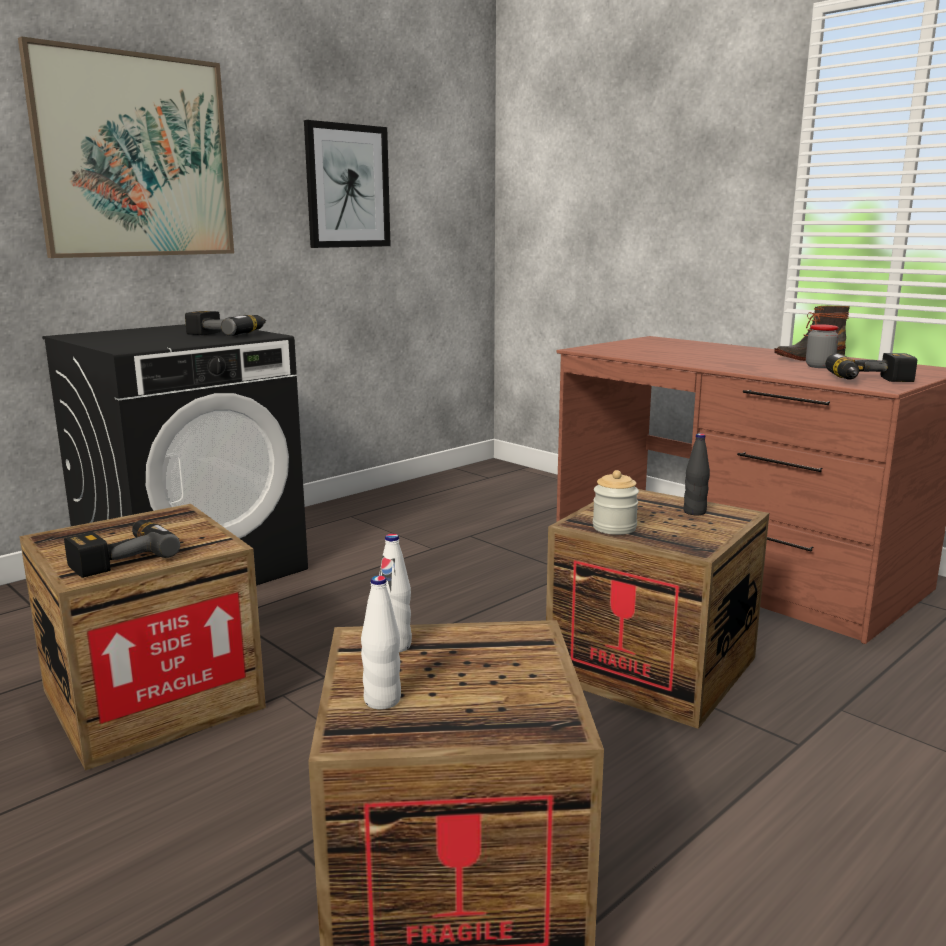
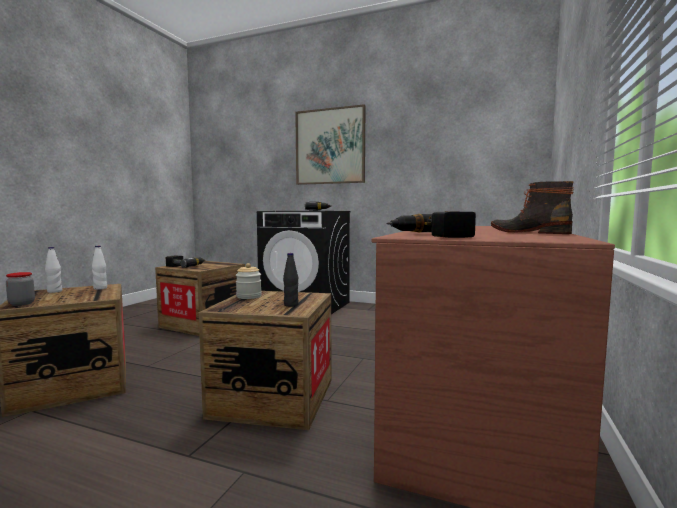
camera: 65 degrees right, 10 degrees down
picture [304,120,391,248] -> none
jar [806,324,839,368] -> jar moved to [6,272,35,306]

